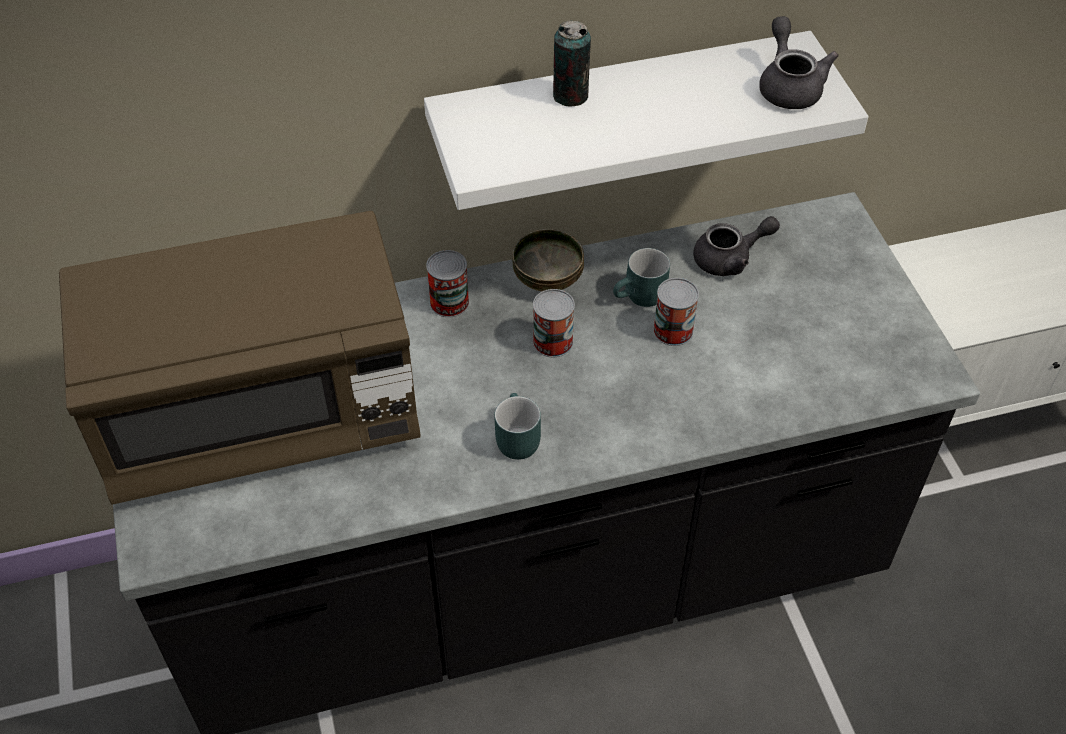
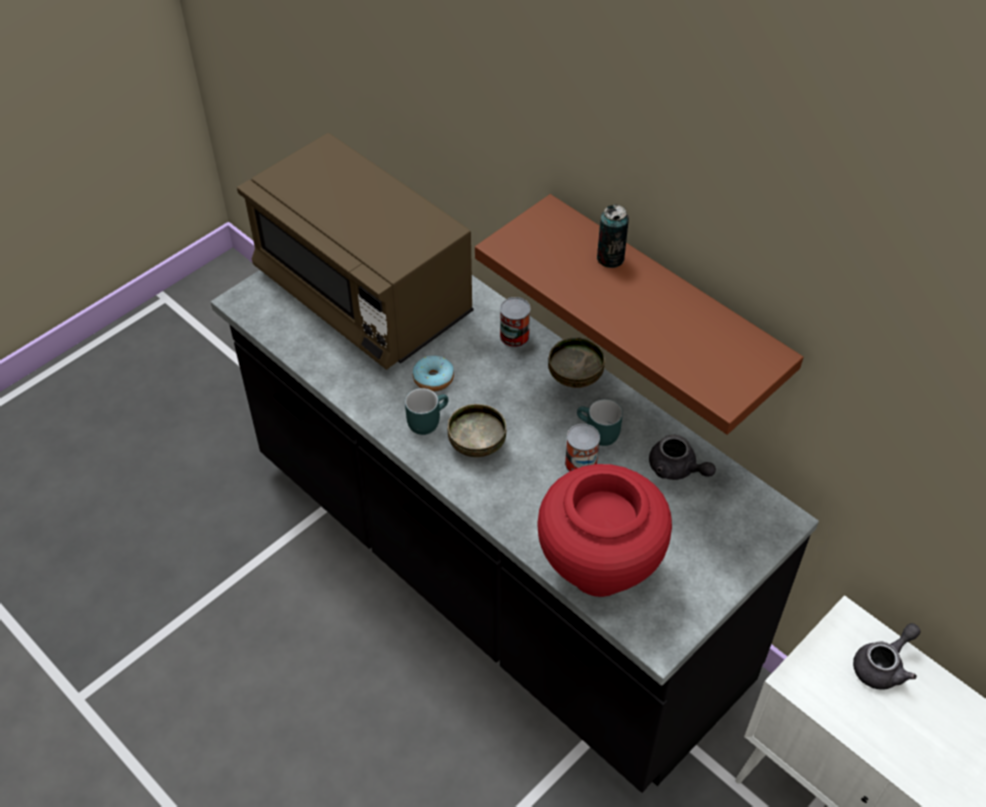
camera: 60 degrees right, 0 degrees up
white shelf [424,31,868,210] -> brown shelf [475,194,803,435]
can [533,289,575,357] -> none
grey teapot [759,16,838,109] -> grey teapot moved to [853,623,920,690]
none -> donut [413,356,454,392]
none -> bowl [448,404,506,457]
none -> red vase [537,464,672,597]

